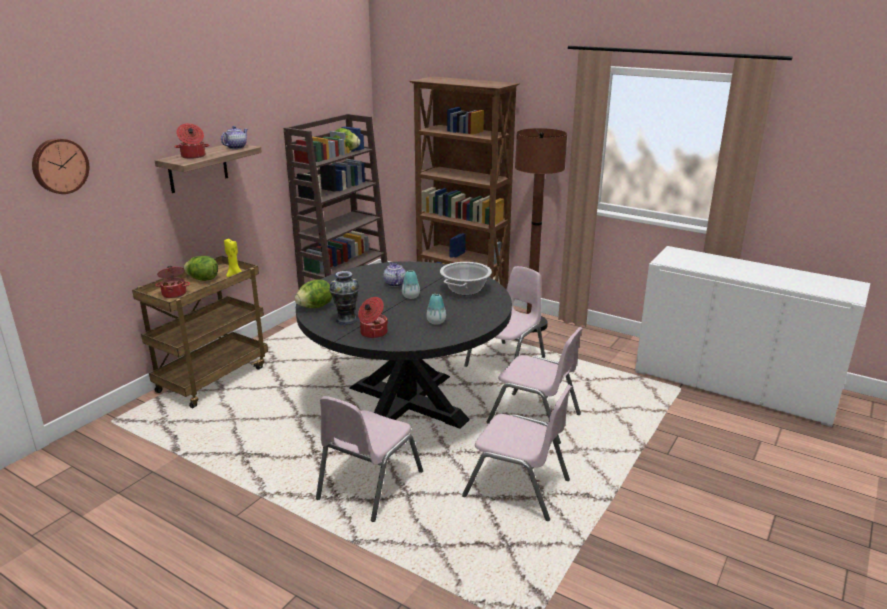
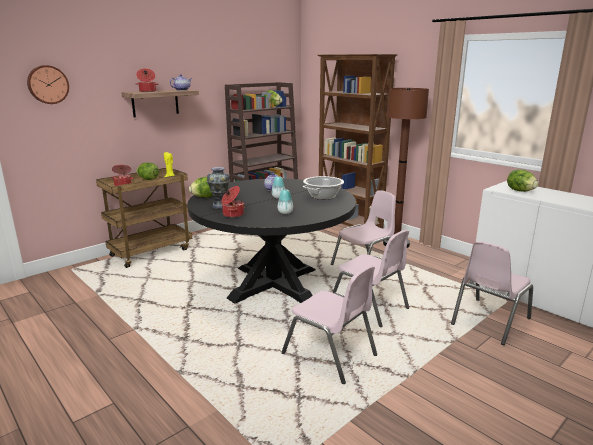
camera: 15 degrees right, 5 degrees down
pink chair [316,396,423,522] -> pink chair moved to [451,241,533,345]
none -> lettuce [507,169,538,192]

